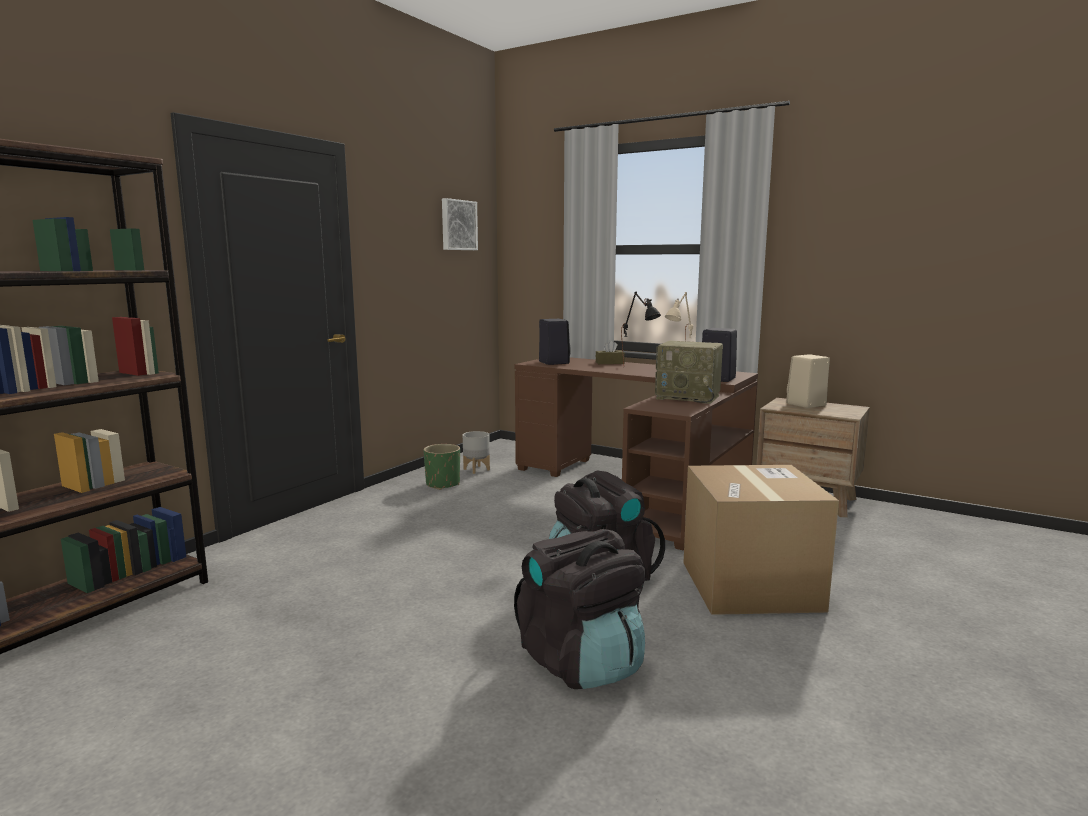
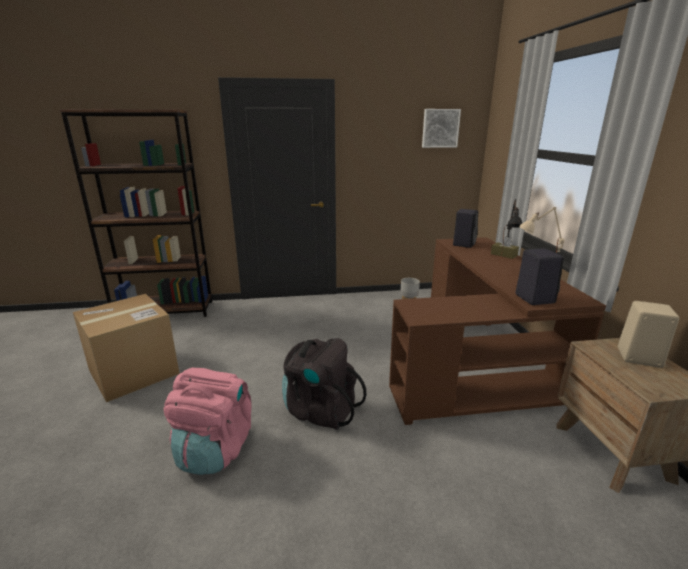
camera: 50 degrees right, 10 degrees up
green planter [424,444,460,490] -> none
black backpack [514,529,645,689] -> pink backpack [163,368,252,475]
radio [655,341,723,404] -> none
cardboard box [683,465,839,615] -> cardboard box moved to [73,294,180,402]

